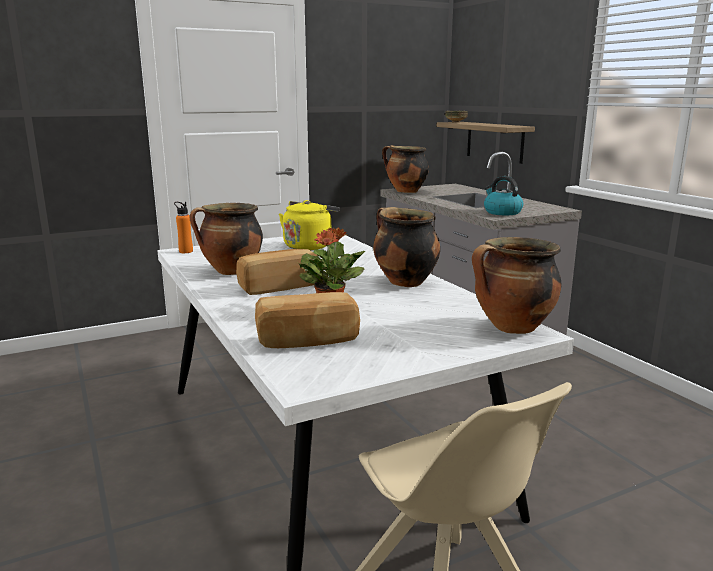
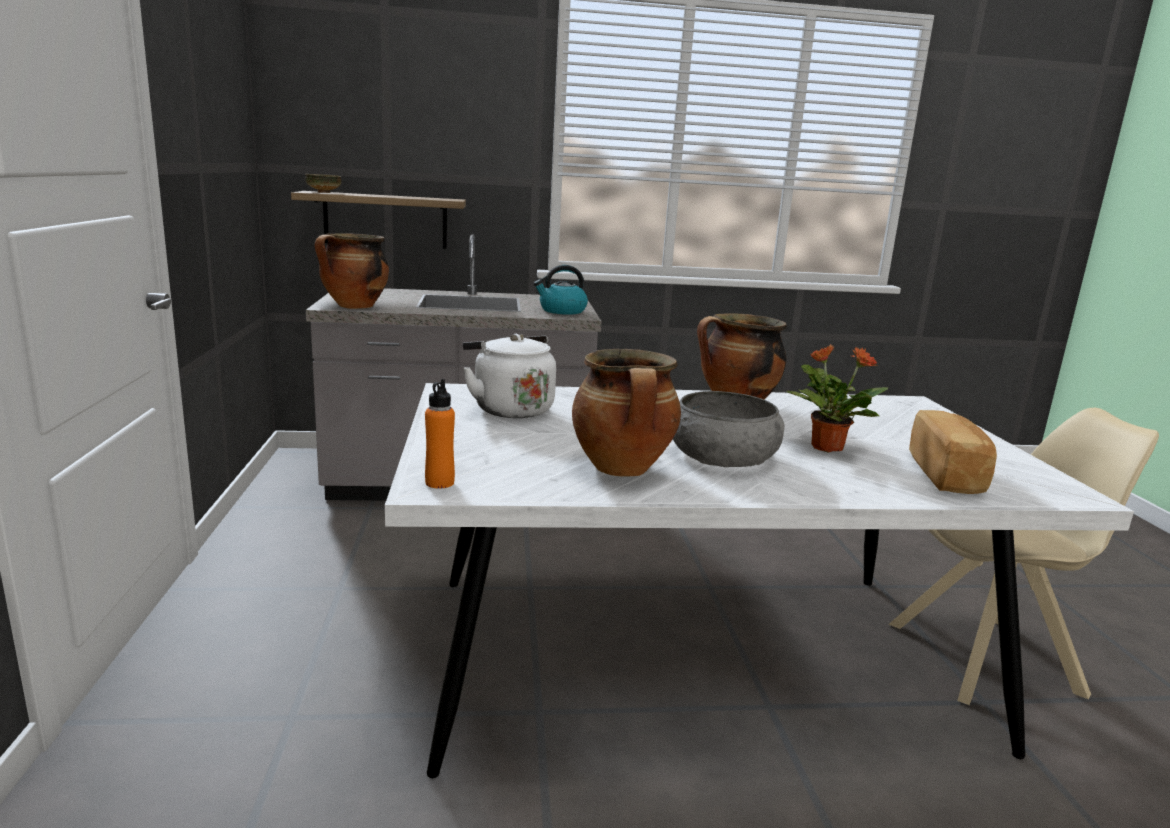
camera: 70 degrees left, 0 degrees up
bread [236,249,317,295] -> grey bowl [673,391,784,467]
yellow kettle [279,200,340,250] -> white kettle [463,334,556,418]
cooking pot [472,237,561,334] -> none

